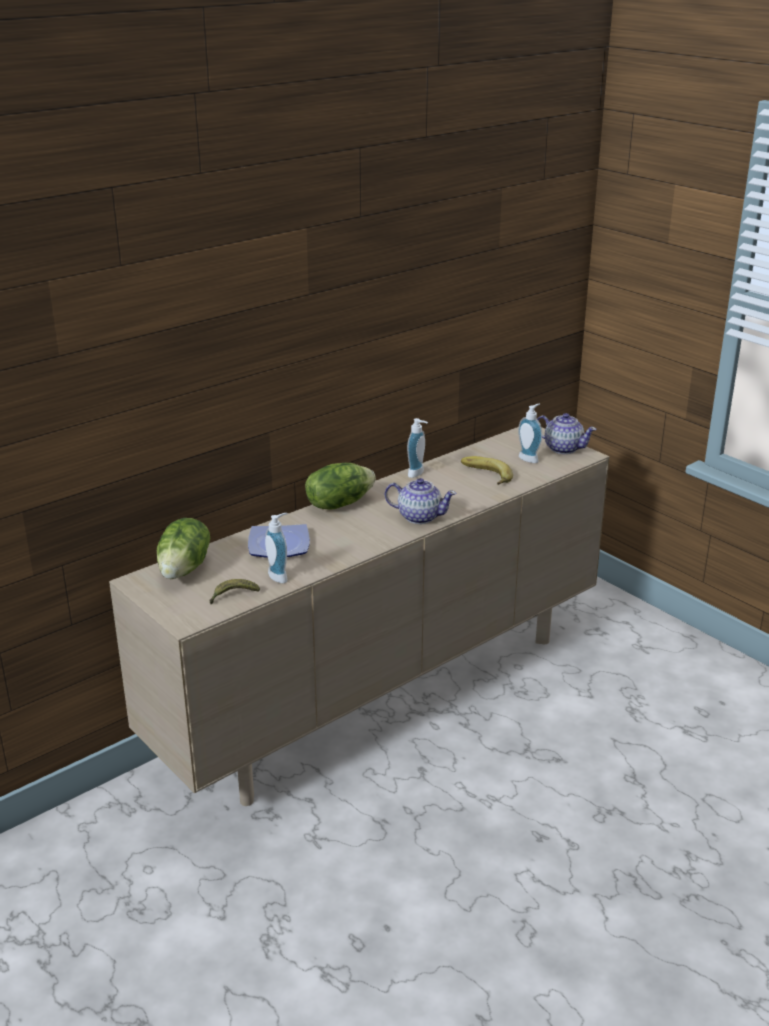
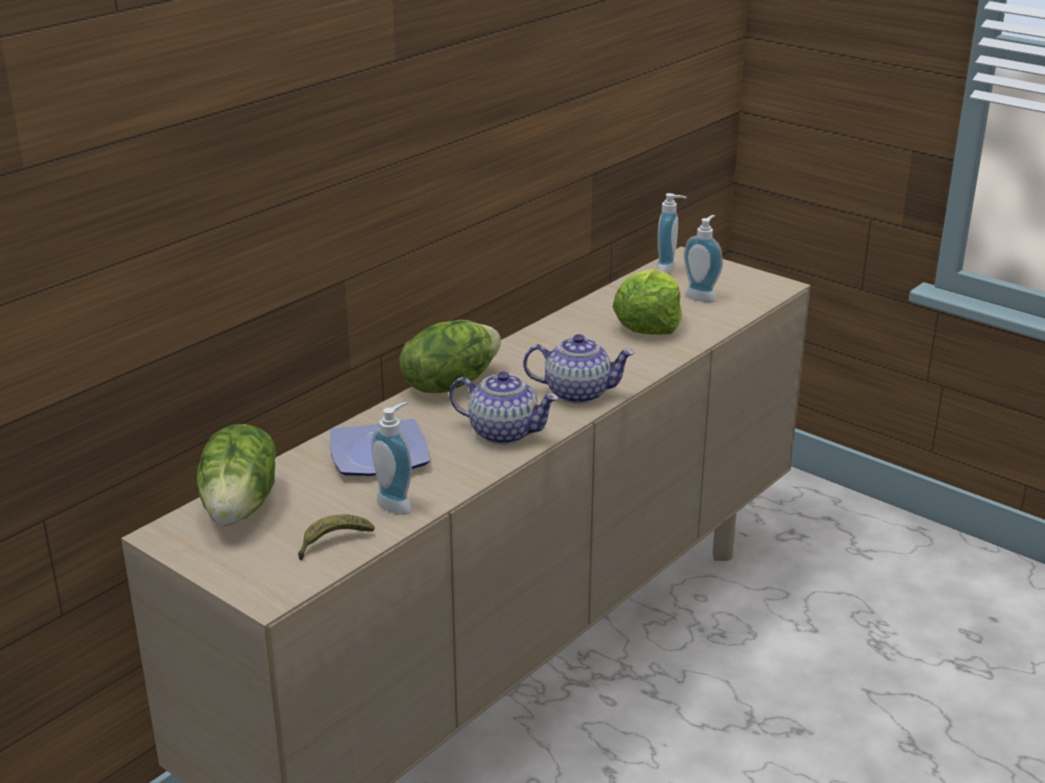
camera: 10 degrees left, 0 degrees up
soap dispenser [407,418,428,478] -> soap dispenser moved to [657,193,687,274]
banana [461,456,513,485] -> lettuce [612,269,682,335]
teapot [537,413,597,454] -> teapot moved to [449,372,559,445]

